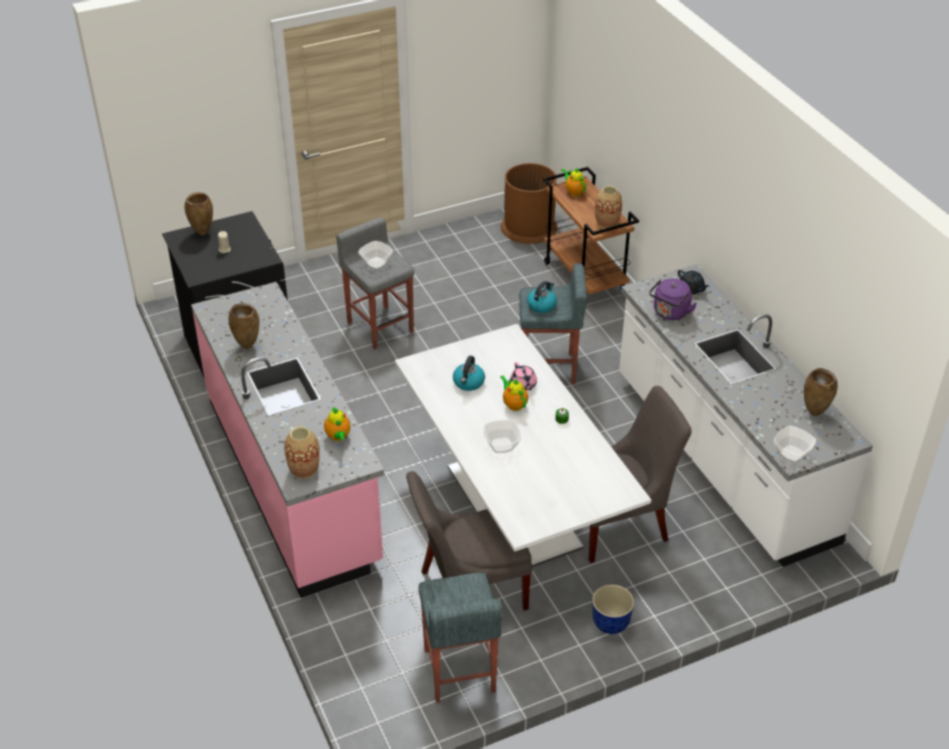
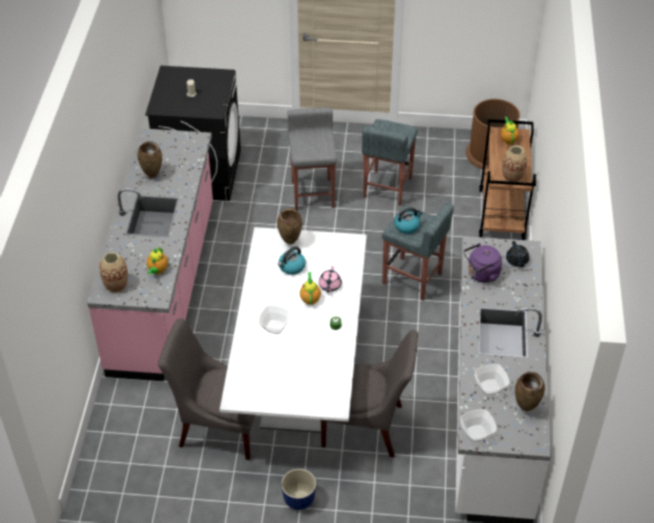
camera: 30 degrees right, 5 degrees up
brown vase [184,192,213,235] -> brown vase moved to [277,208,302,245]
bowl [358,241,393,269] -> bowl moved to [474,364,509,395]
grey stool [419,573,502,703] -> grey stool moved to [362,119,418,206]

